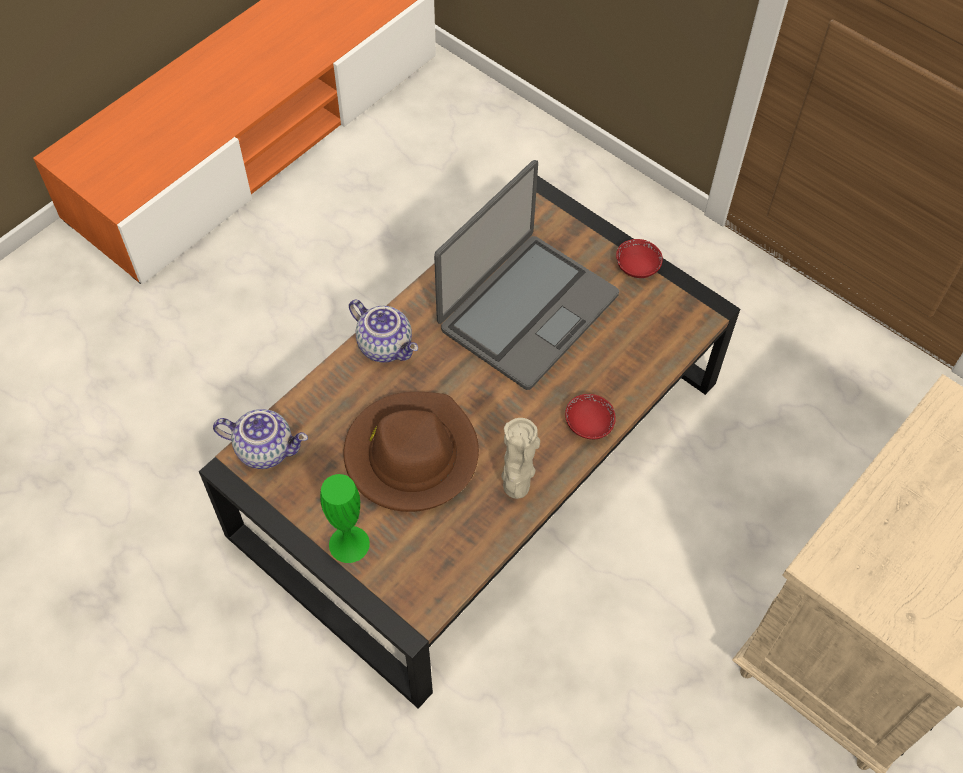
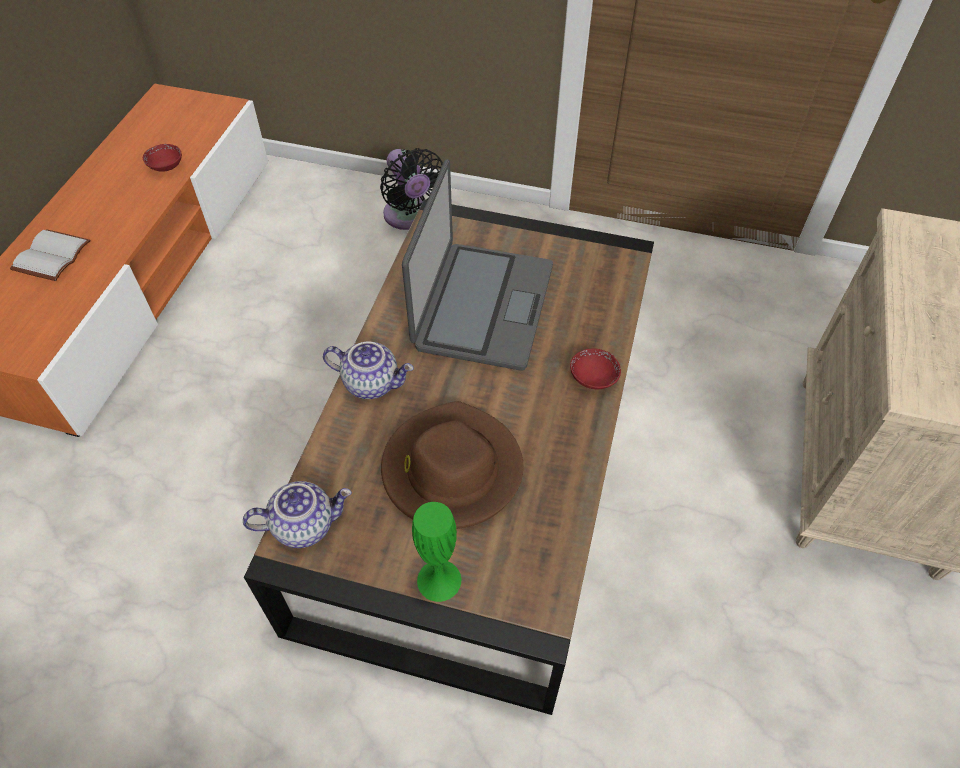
camera: 25 degrees left, 5 degrees down
beige vase [501,418,540,499] -> none
red bowl [616,239,663,278] -> red bowl moved to [143,144,182,172]
none -> white book [10,229,90,281]
none -> black fan [380,148,443,230]

